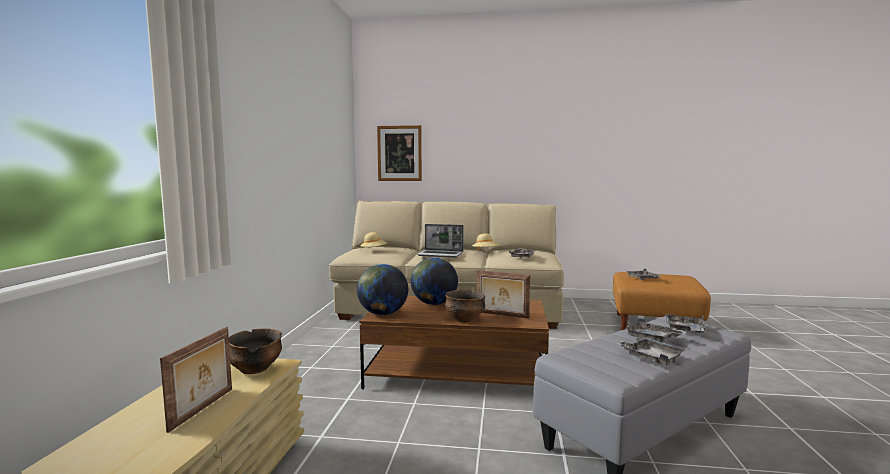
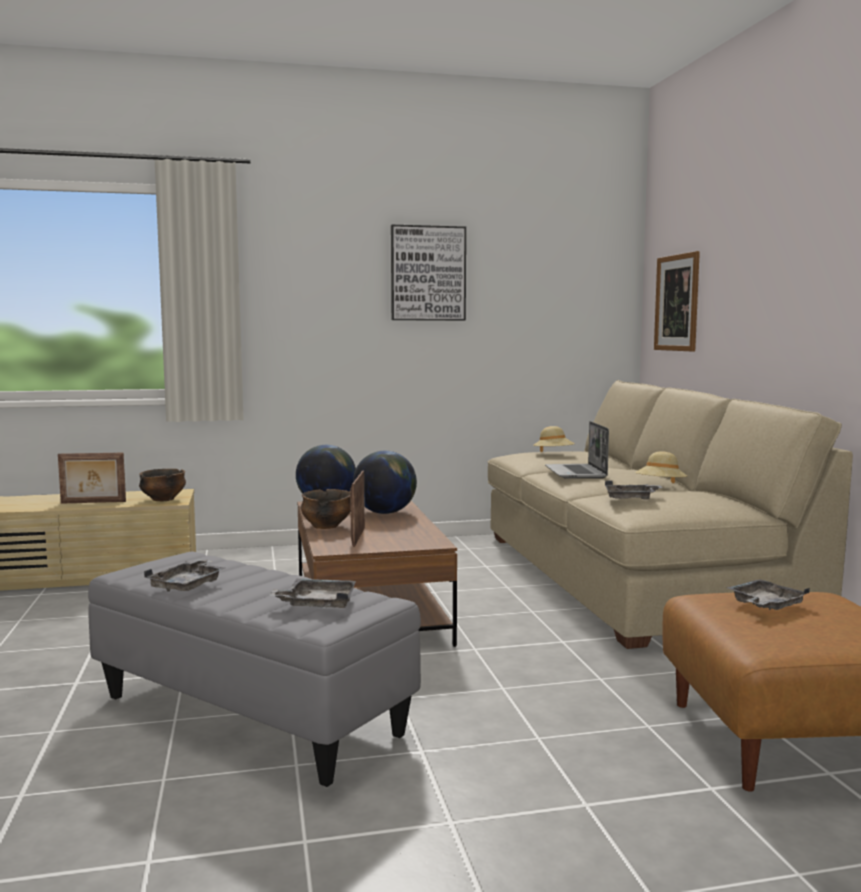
camera: 70 degrees right, 0 degrees up
grey tray [625,318,687,342] -> none
none -> picture [391,225,466,321]

